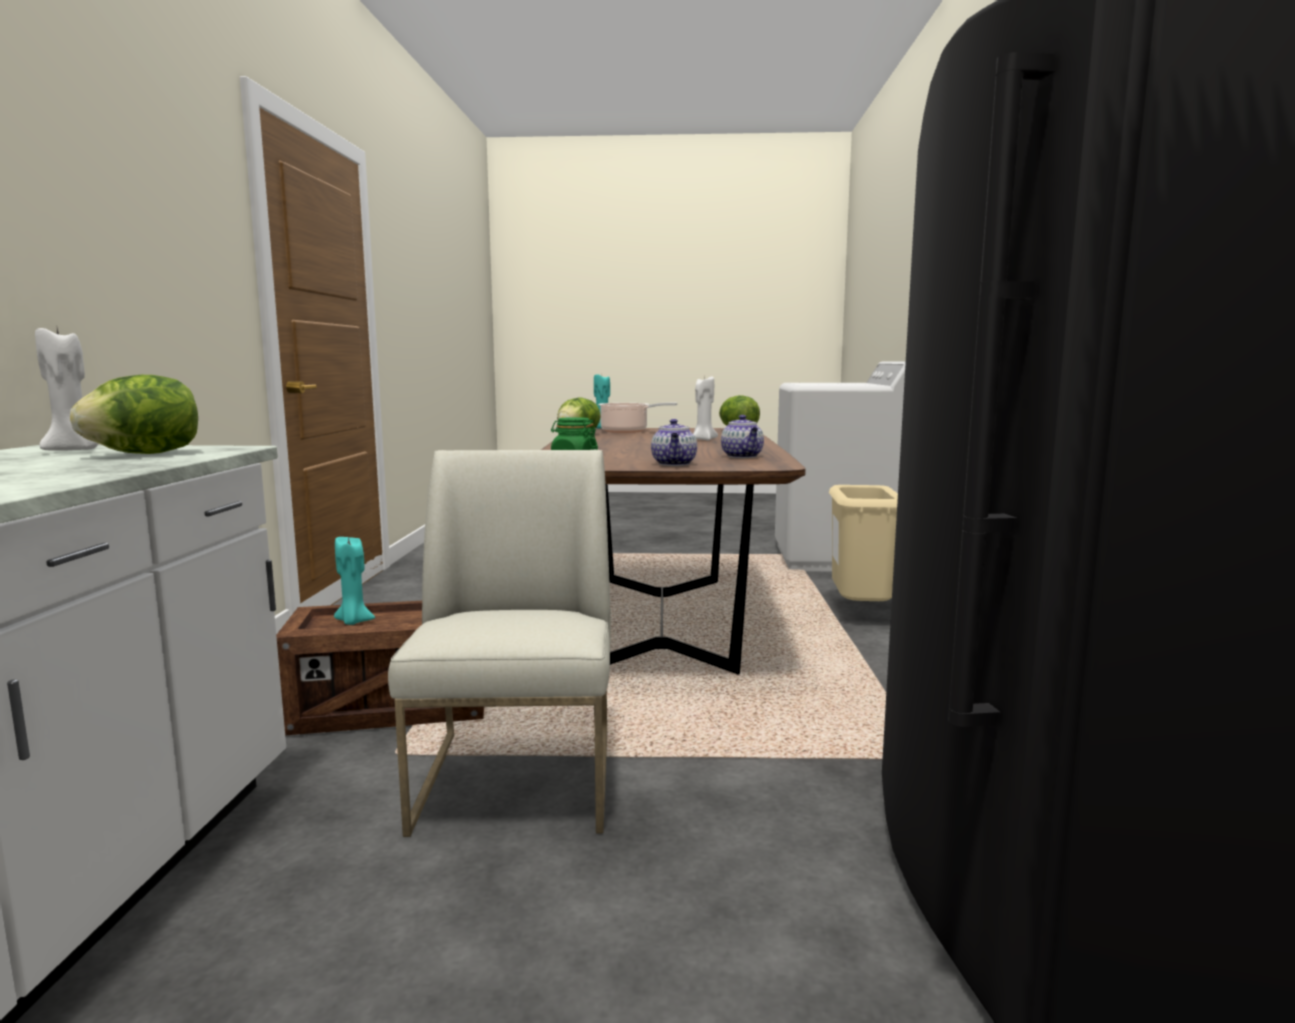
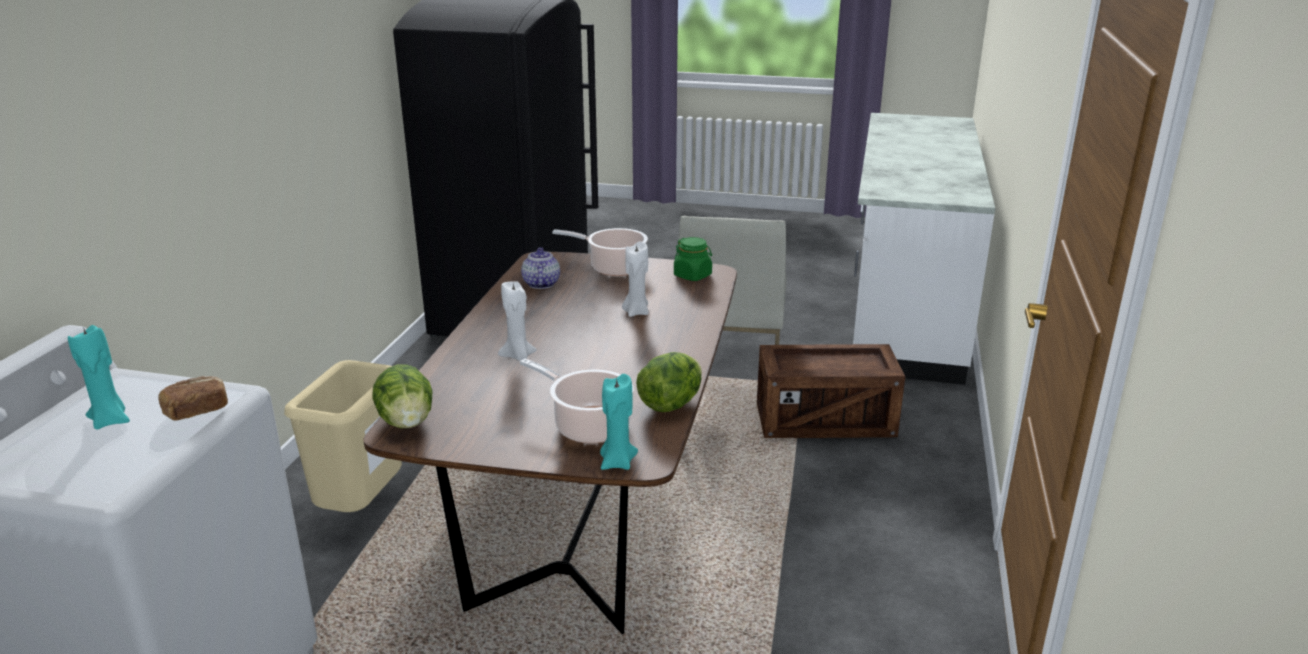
camera: 170 degrees left, 15 degrees up
white candle [35,328,99,451] -> white candle moved to [622,242,649,317]
lettuce [70,375,198,454] -> none
turquoise candle [334,535,375,625] -> turquoise candle moved to [68,325,130,429]
teapot [651,419,697,466] -> cooking pot [552,228,648,276]
none -> bread [158,376,228,421]

